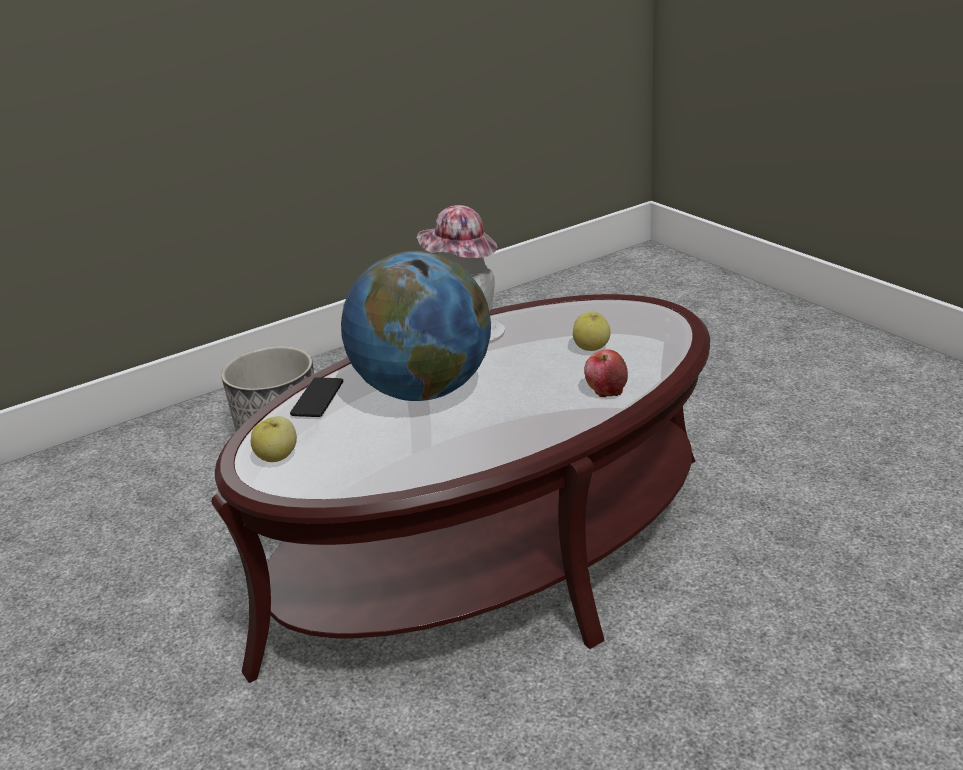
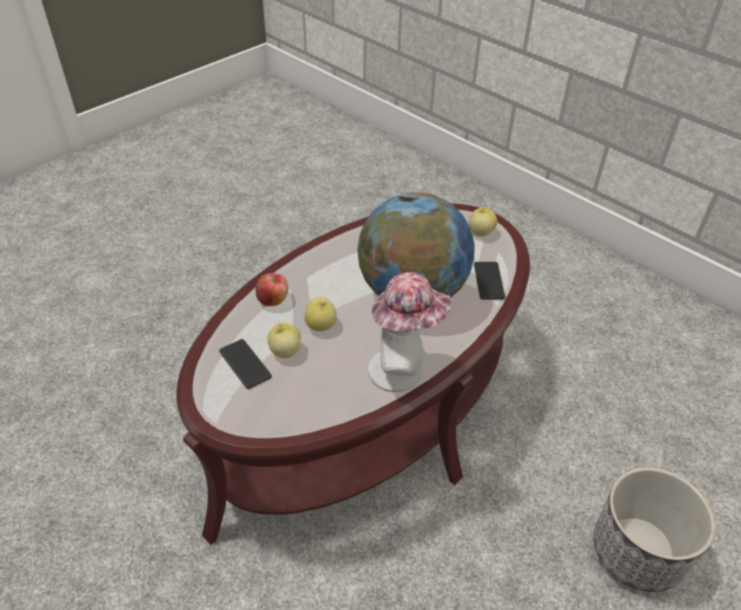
camera: 165 degrees right, 15 degrees up
none -> phone [219,339,272,389]
none -> apple [304,297,337,331]

